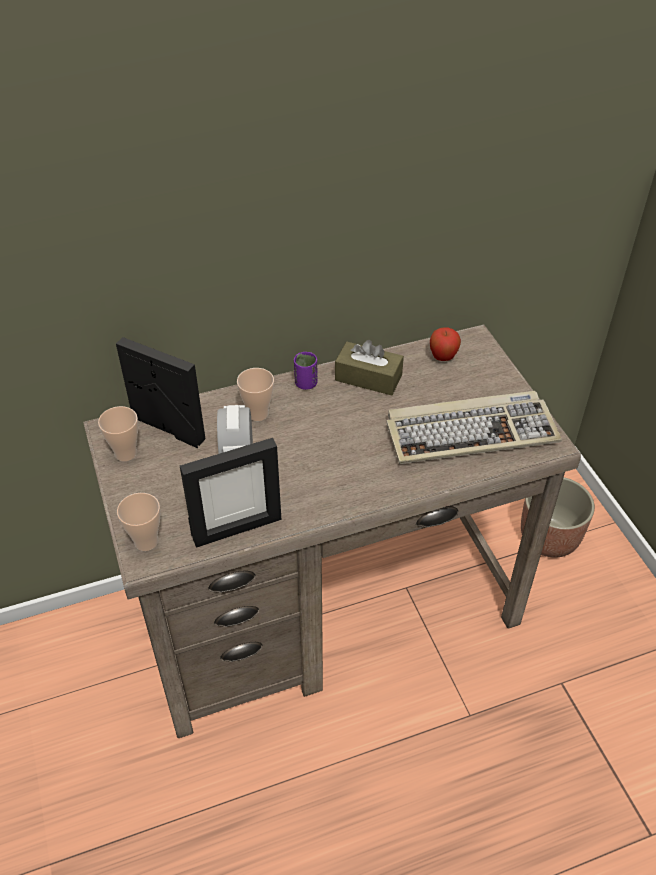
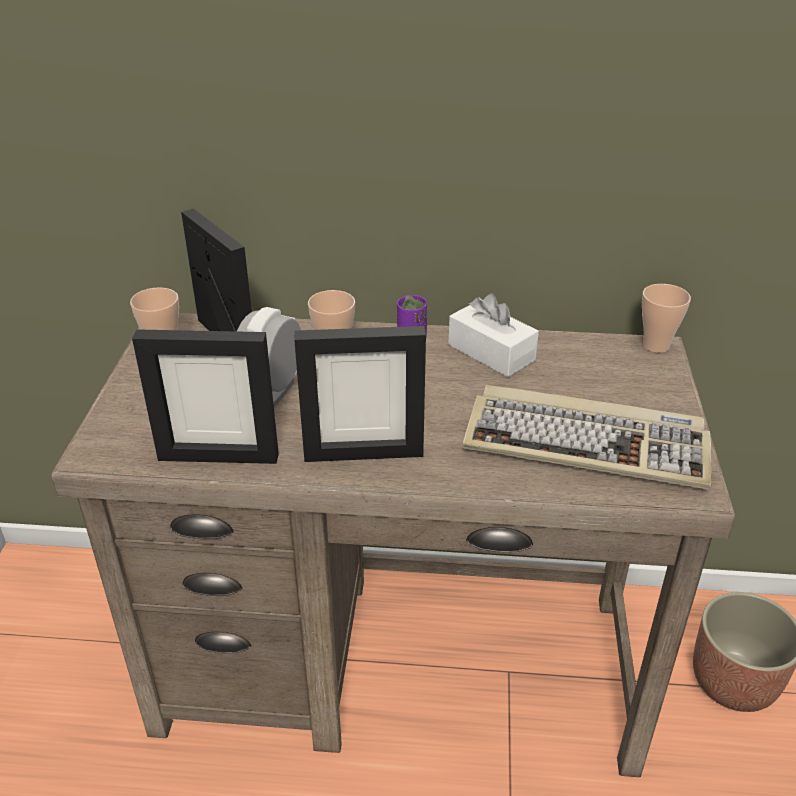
camera: 25 degrees right, 10 degrees down
cup [117,493,160,551] -> cup moved to [642,284,691,353]
brown tissue box [335,340,404,396] -> white tissue box [448,293,539,377]
apple [430,327,461,361] -> none
none -> picture frame [294,326,426,462]

